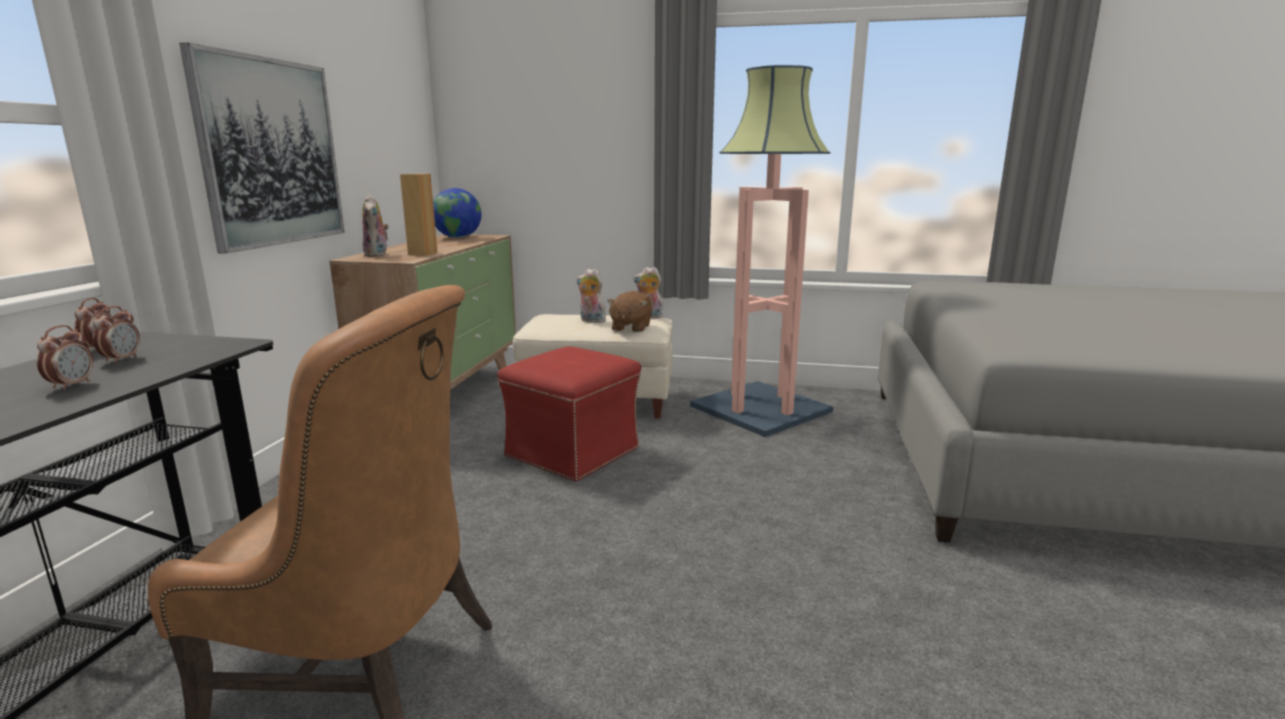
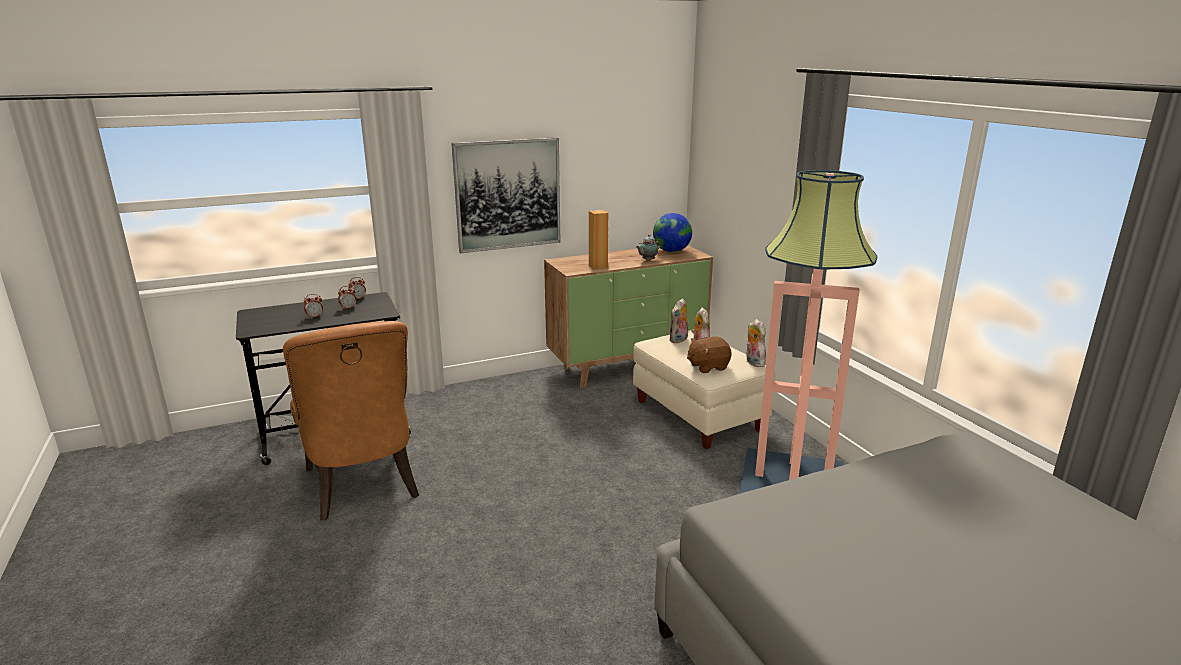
camera: 55 degrees right, 5 degrees up
plush toy [362,195,389,257] -> plush toy moved to [670,298,689,343]
red ottoman [498,346,641,482] -> none
none -> teapot [636,234,661,261]

